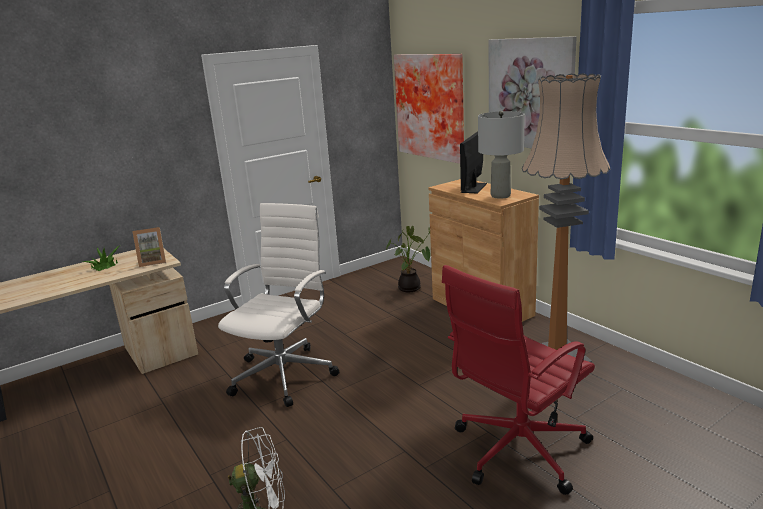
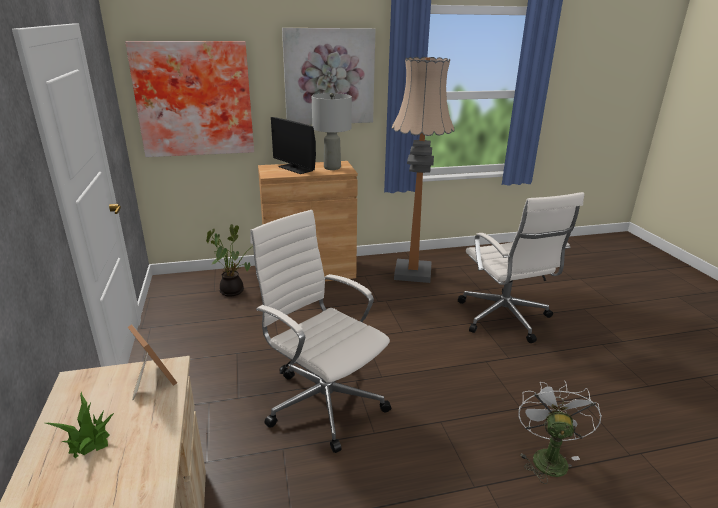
camera: 70 degrees left, 5 degrees up
picture frame [132,227,166,267] -> picture frame turned 45 degrees counterclockwise [128,324,177,400]
red office chair [442,265,595,495] -> white office chair [458,192,584,343]

